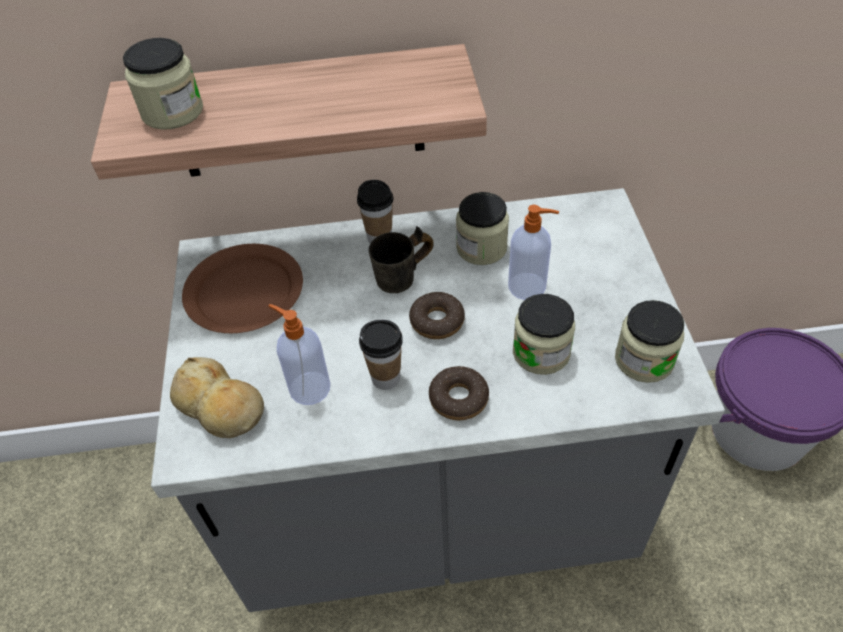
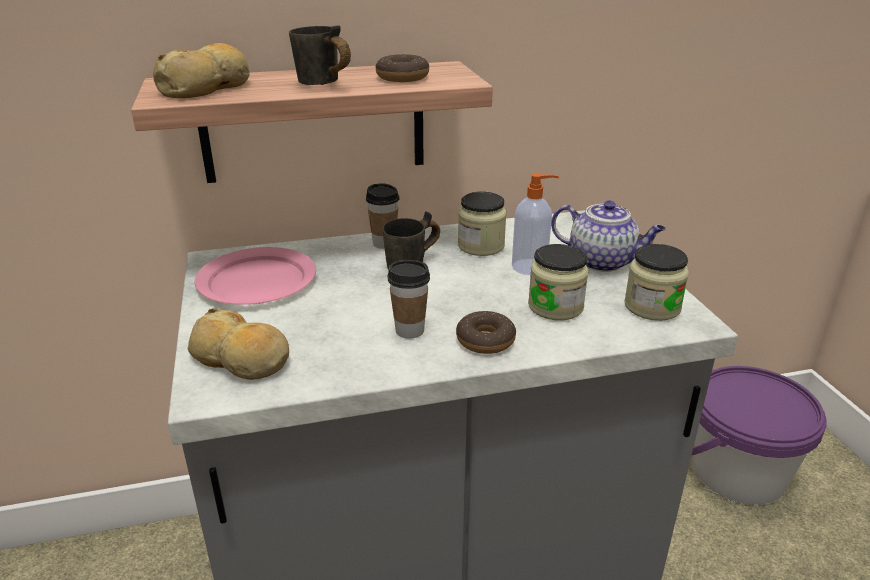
camera: 10 degrees left, 20 degrees down
jar [123,38,203,130] -> bread [153,43,250,98]
brown plate [182,244,303,333] -> pink plate [195,247,316,305]
soap dispenser [268,304,330,405] -> none
donut [409,292,465,339] -> donut moved to [376,54,429,82]
none -> grey mug [289,26,351,85]
none -> teapot [551,200,666,272]

